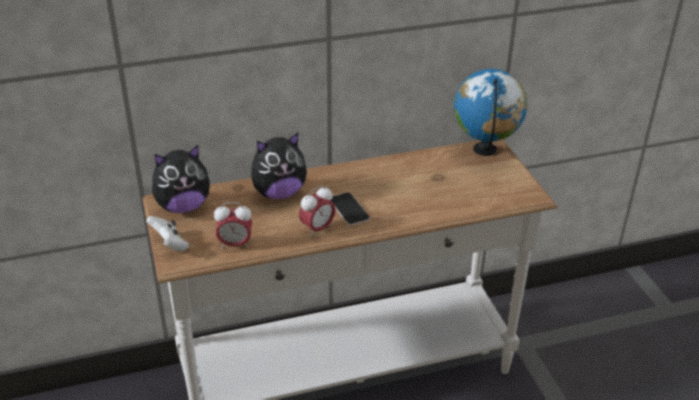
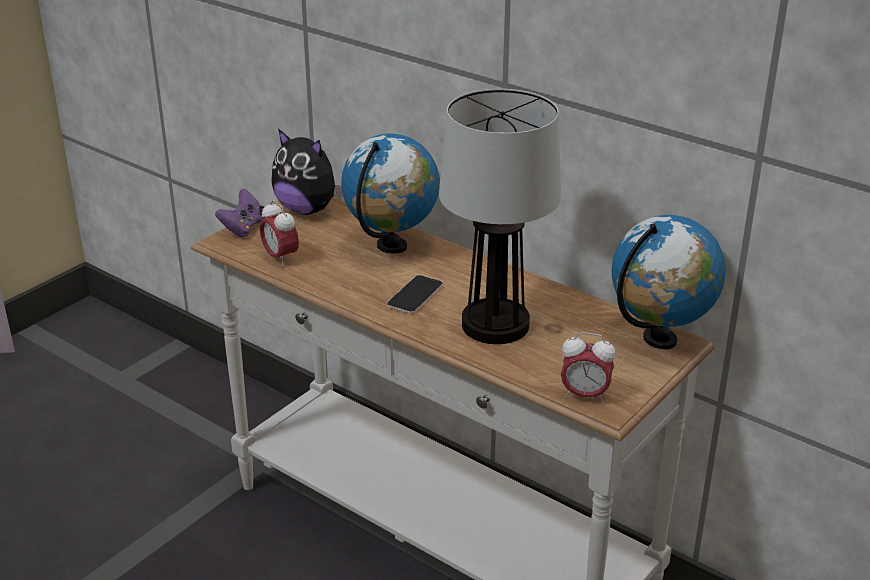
camera: 55 degrees right, 5 degrees down
white game controller [146,216,189,251] -> purple game controller [215,188,265,237]
plush toy [251,133,307,199] -> globe [341,134,440,254]
alarm clock [299,185,336,237] -> alarm clock moved to [561,332,616,403]
none -> table lamp [439,89,561,344]

